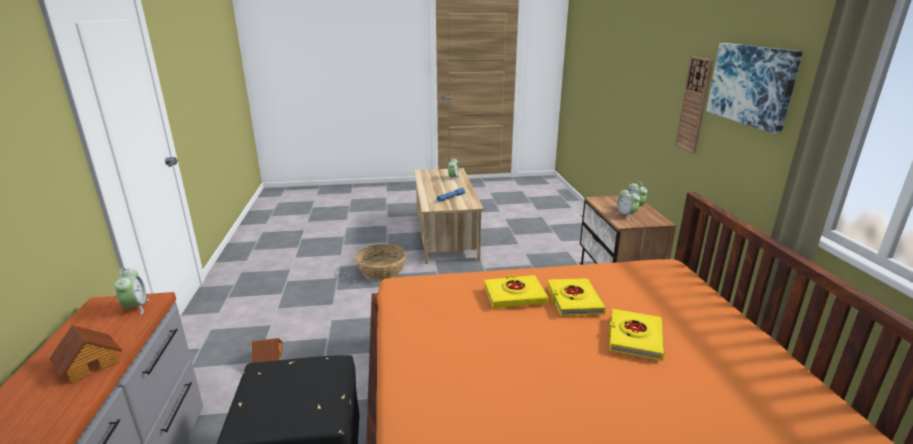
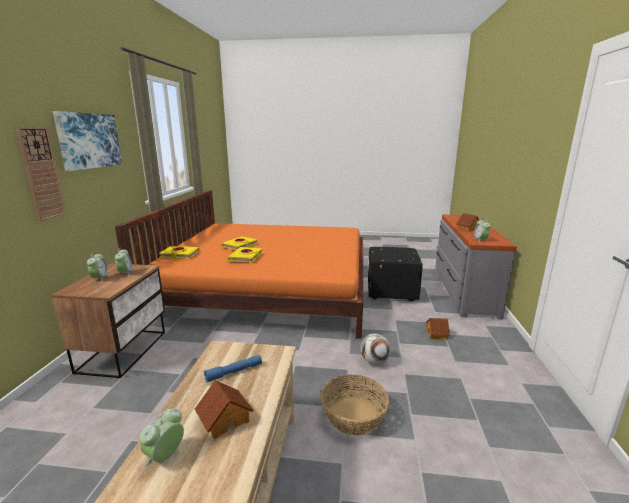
camera: 165 degrees left, 5 degrees down
yellow book [484,275,548,308] -> yellow book moved to [159,246,200,259]
none -> toy house [195,380,253,439]
none -> football [360,333,391,364]

